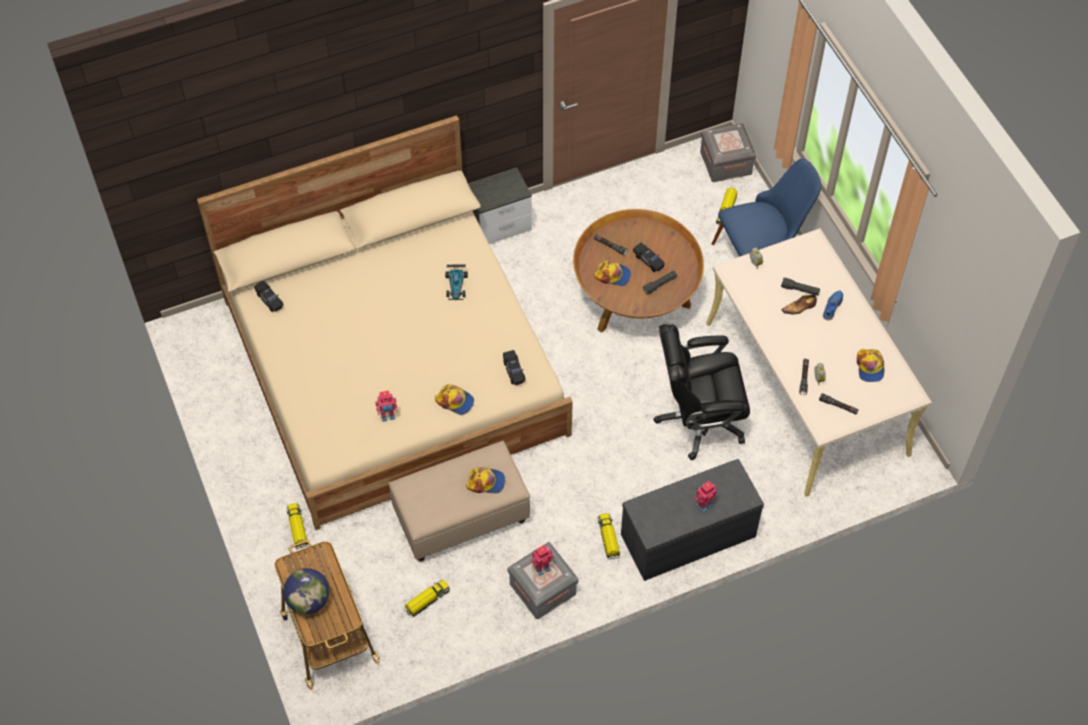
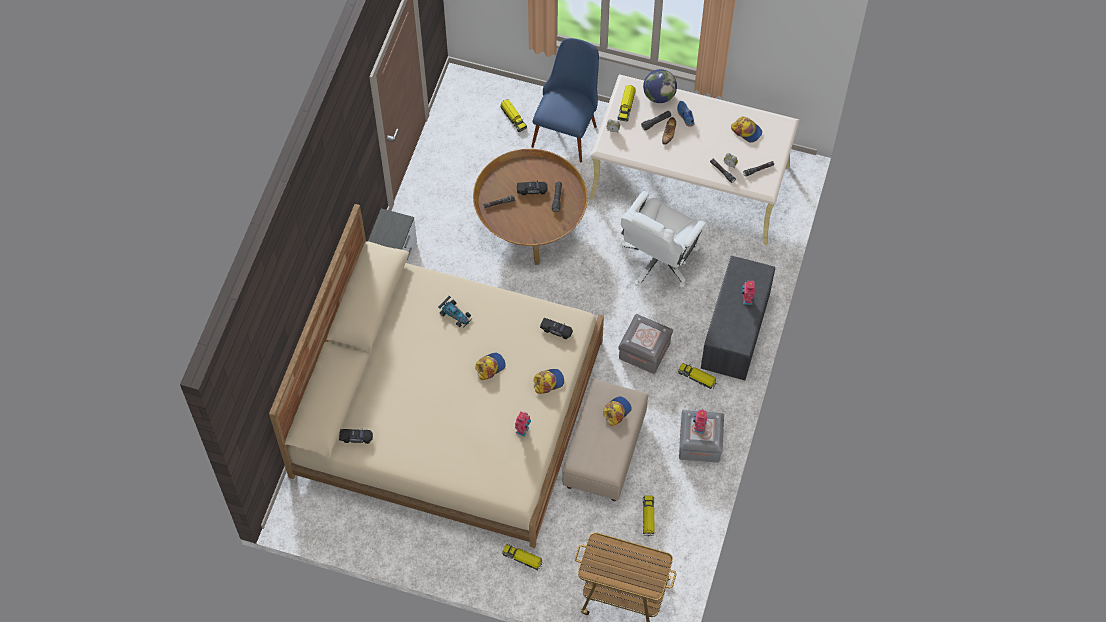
camera: 50 degrees left, 5 degrees up
globe [283,568,329,614] -> globe moved to [643,69,677,103]
cap [594,261,631,286] -> cap moved to [475,353,506,380]
black office chair [654,324,750,460] -> white office chair [620,191,706,287]
grey storage box [700,123,756,182] -> grey storage box moved to [618,314,673,374]
none -> toy truck [618,85,635,121]

